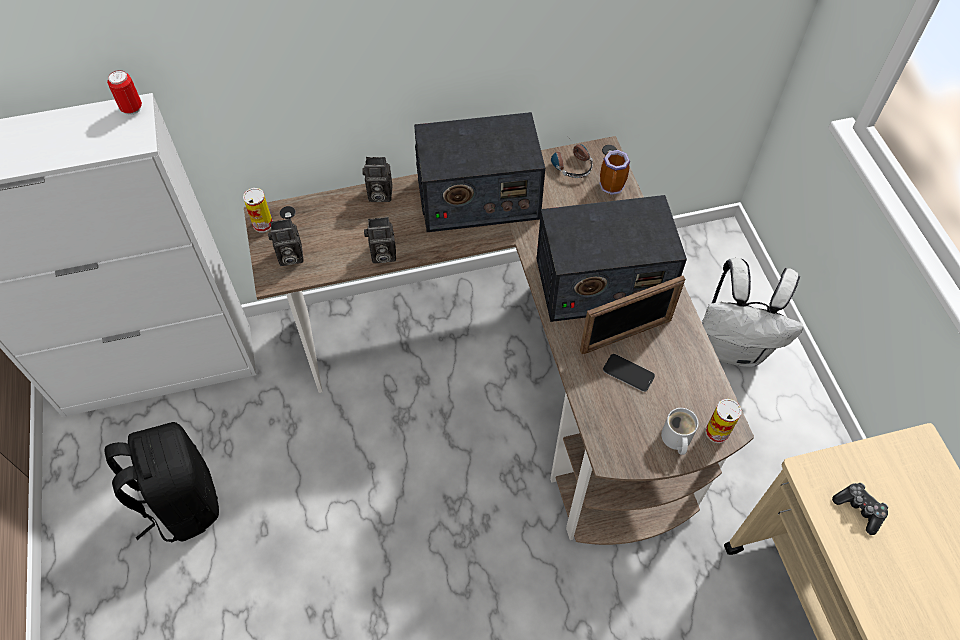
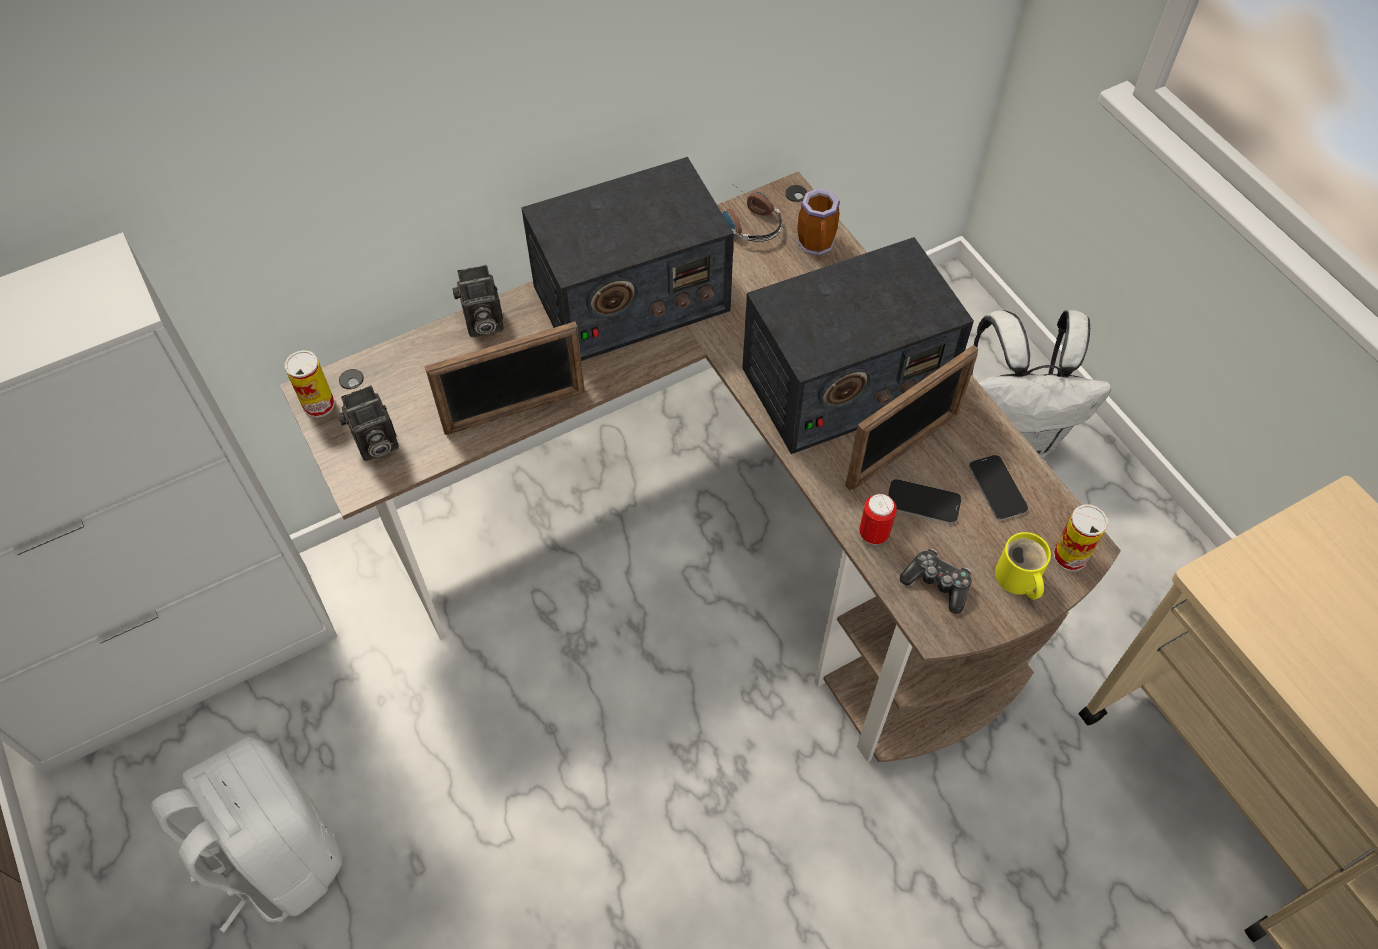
camera: 15 degrees left, 0 degrees up
black backpack [105,422,219,543] -> white backpack [151,737,342,932]
can [107,70,142,115] -> can moved to [859,493,897,544]
camera [364,217,396,263] -> picture frame [425,322,585,435]
white mug [661,408,698,455] -> yellow mug [995,532,1051,600]
game controller [832,483,888,535] -> game controller moved to [900,549,972,614]
none -> phone [969,455,1028,520]

